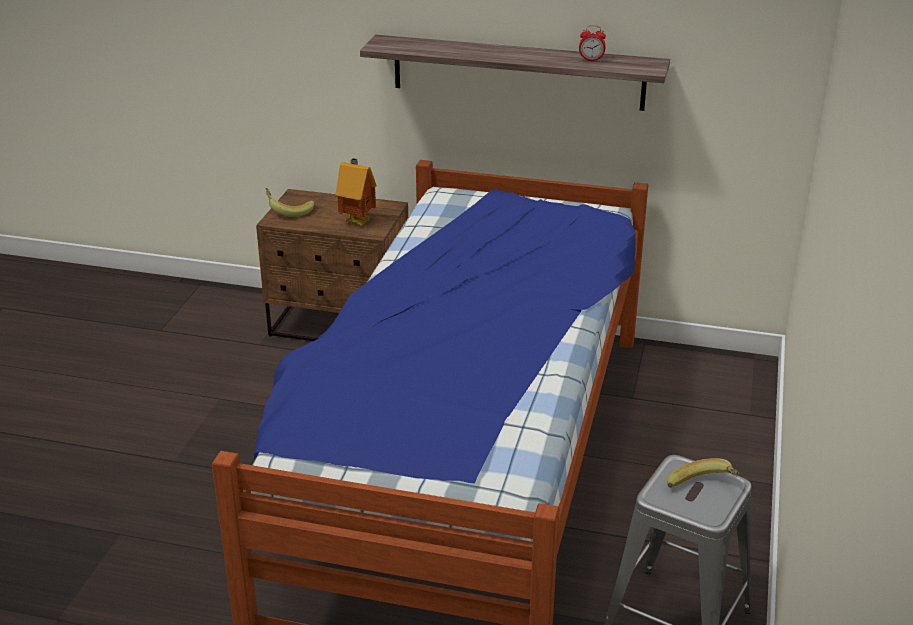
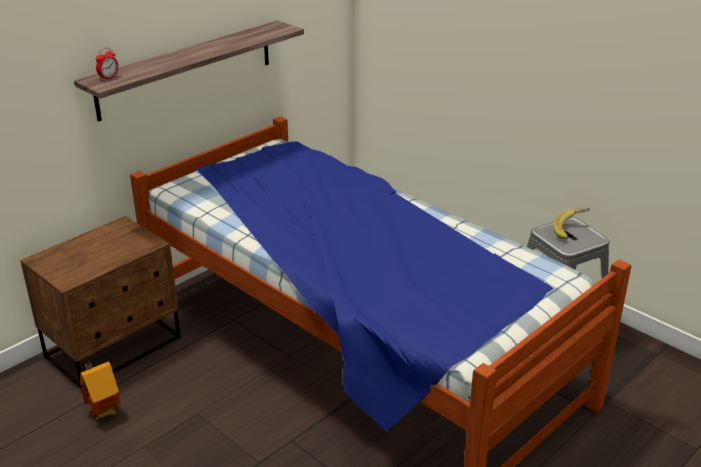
camera: 60 degrees left, 0 degrees up
banana [265,188,314,217] -> none
toy house [336,158,377,226] -> toy house moved to [80,362,120,421]
alarm clock [579,25,606,61] -> alarm clock moved to [96,48,118,81]

